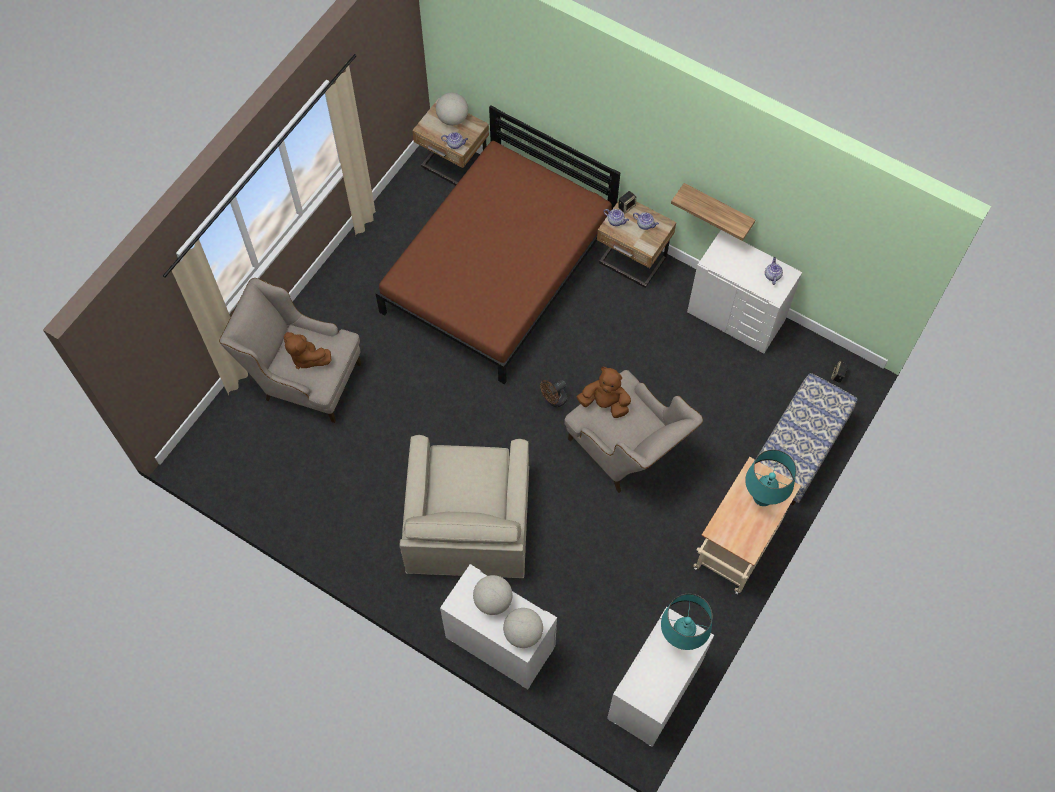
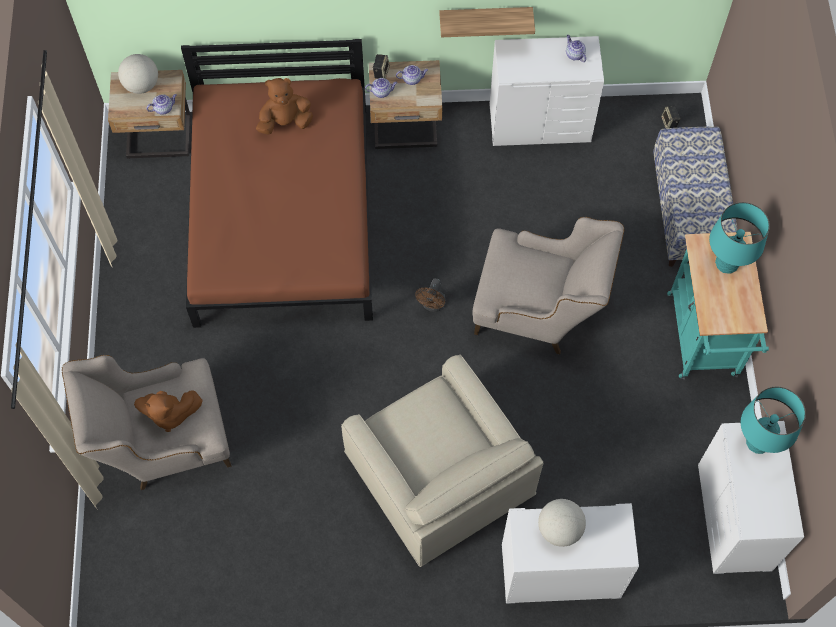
camera: 35 degrees left, 0 degrees up
globe [503,608,543,648] -> none
brown plush toy [577,367,631,418] -> brown plush toy moved to [256,78,313,135]
beige cart [693,457,801,594] -> turquoise cart [667,232,769,380]

